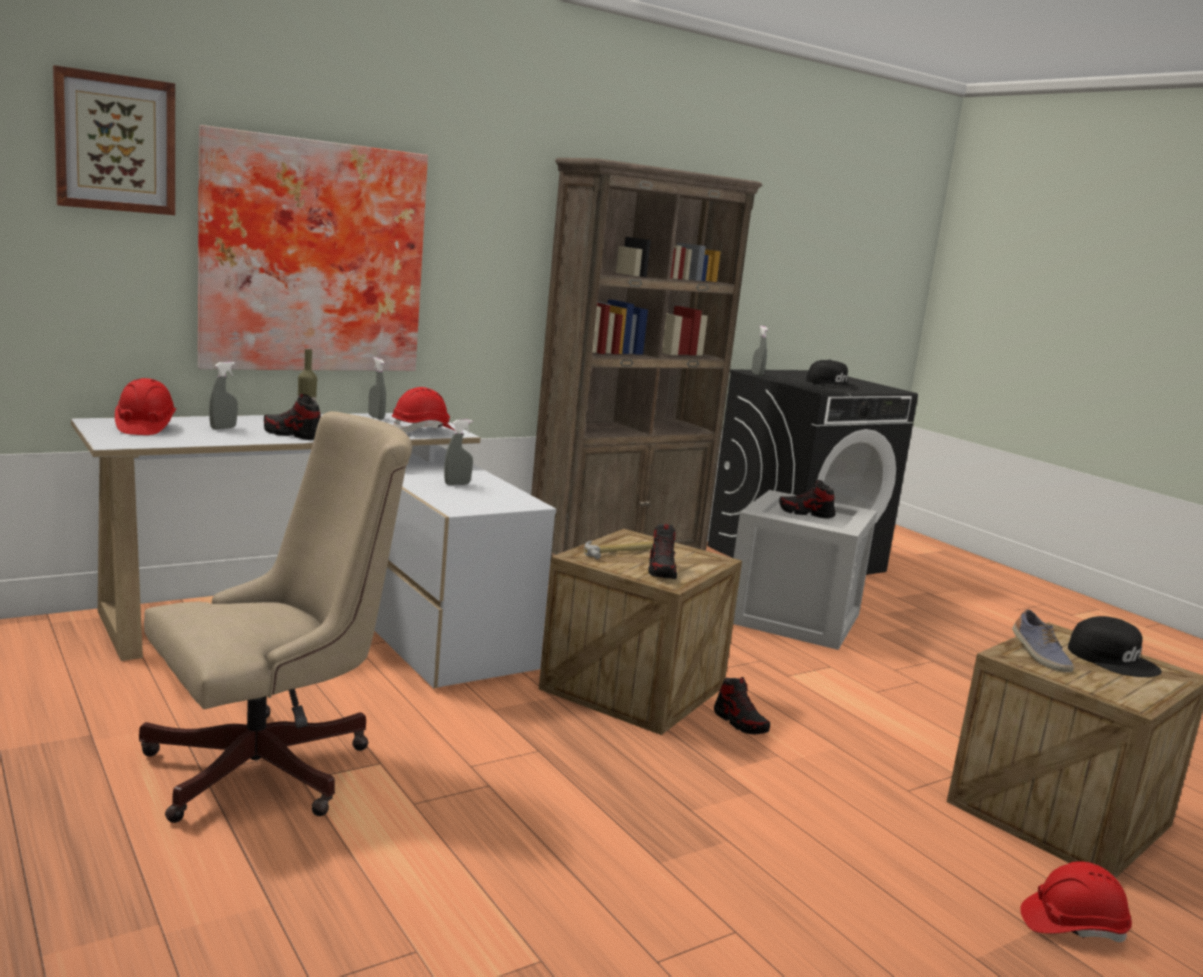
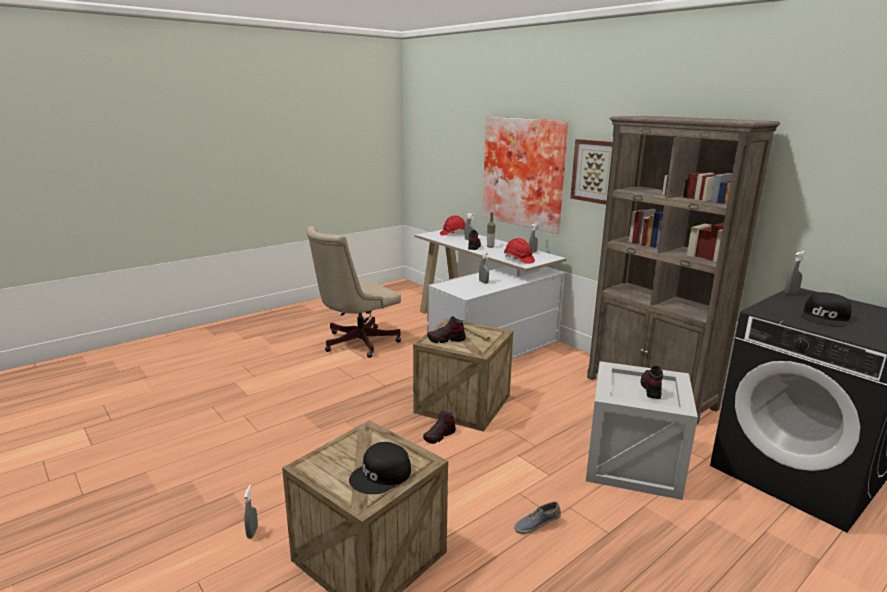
camera: 85 degrees right, 5 degrees up
picture [53,65,175,215] -> picture moved to [570,139,613,205]
beige office chair [139,411,412,823] -> beige office chair turned 90 degrees clockwise [306,226,401,358]
shoe [1012,609,1074,672] -> shoe moved to [514,501,561,534]
red hard hat [1020,861,1132,942] -> grey spray bottle [244,485,258,539]

